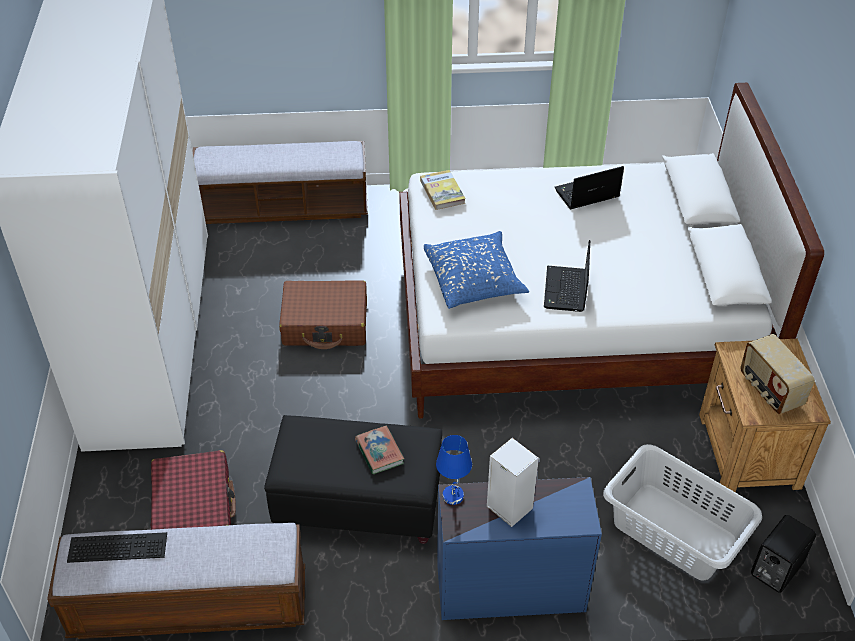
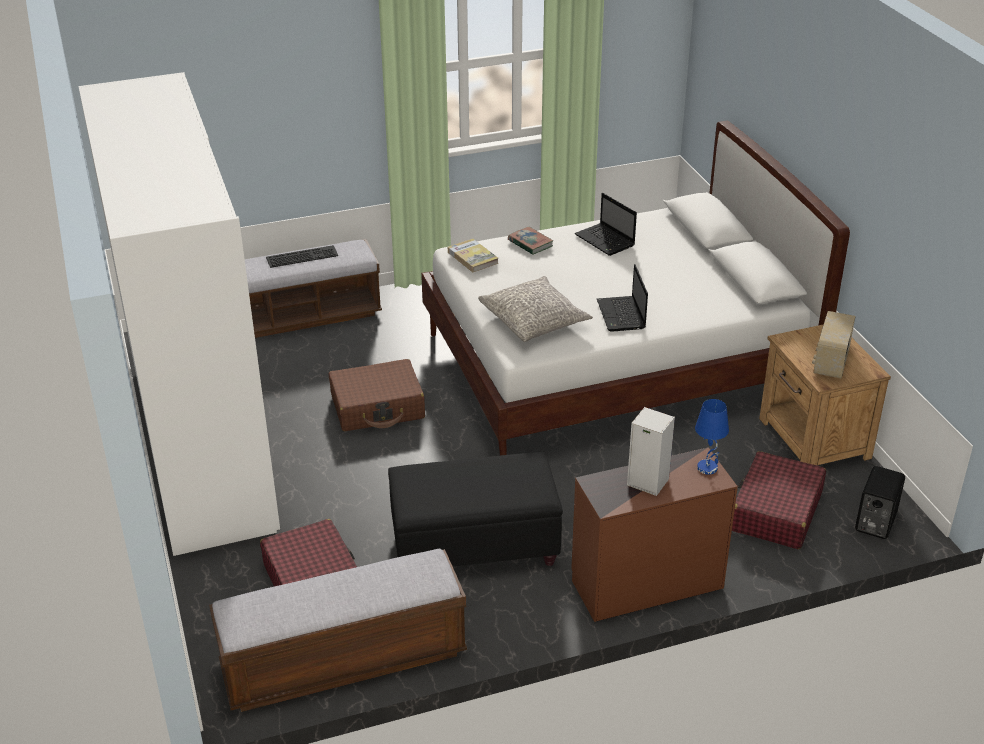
camera: 15 degrees left, 10 degrees down
keyboard [67,532,167,563] -> keyboard moved to [266,245,338,268]
book [355,426,404,474] -> book moved to [508,227,554,255]
blue pillow [424,231,529,309] -> grey pillow [478,276,593,342]
blue table lamp [436,435,472,505] -> blue table lamp moved to [695,399,729,474]
blue dresser [437,477,602,620] -> brown dresser [571,447,738,622]
laptop [555,166,624,209] -> laptop turned 90 degrees counterclockwise [575,193,637,256]
grey laundry basket [603,444,762,581] -> red suitcase [732,451,826,549]
radio [740,334,815,414] -> radio turned 60 degrees clockwise [812,311,856,378]

